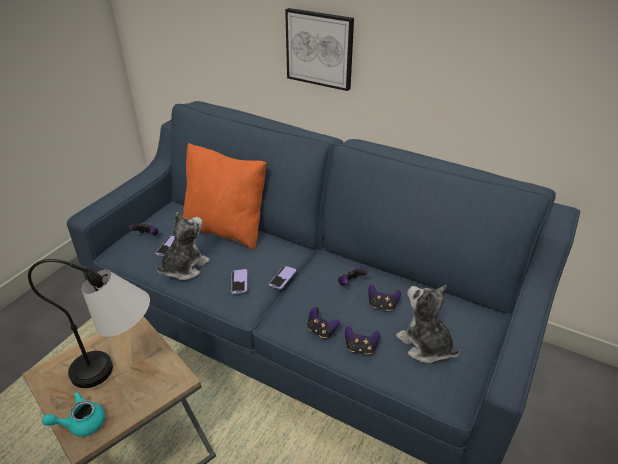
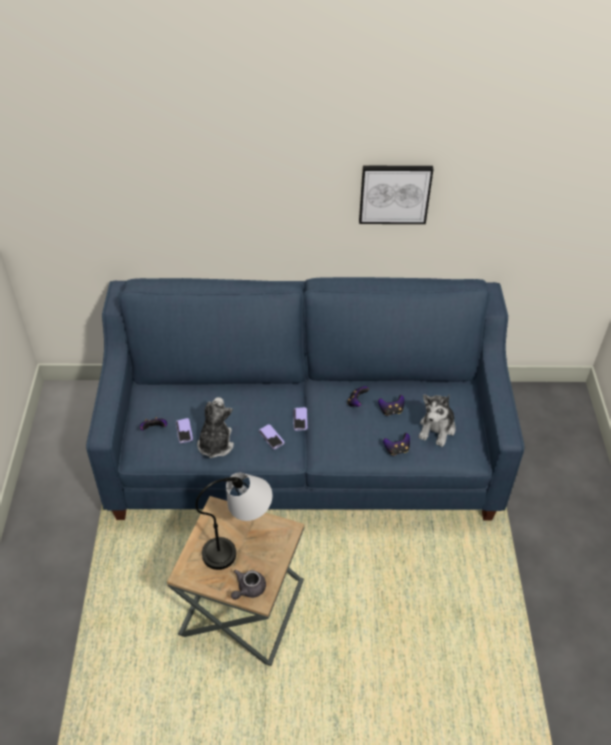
camera: 30 degrees left, 10 degrees up
turquoise teapot [42,392,105,437] -> grey teapot [231,570,266,600]
orange pillow [183,143,266,250] -> none
picture [285,8,354,91] -> picture moved to [359,166,434,224]
game controller [307,307,341,338] -> none
plush toy [396,285,460,363] -> plush toy turned 90 degrees counterclockwise [419,394,456,447]

